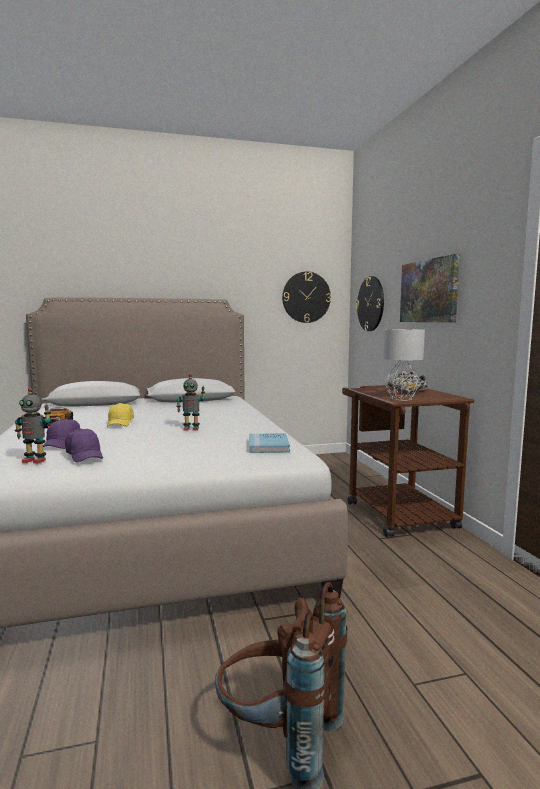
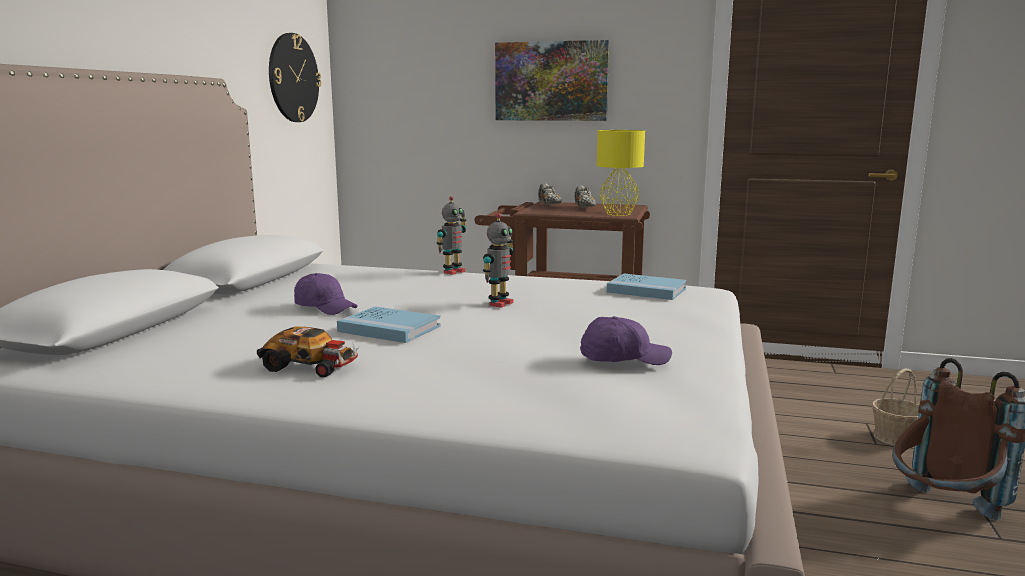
camera: 60 degrees left, 5 degrees up
toy robot [15,388,51,463] -> toy robot moved to [437,196,466,275]
purple cap [43,419,81,449] -> purple cap moved to [294,273,358,315]
yellow cap [107,403,134,427] -> blue book [337,306,440,343]
wall clock [356,276,384,331] -> none
grey table lamp [383,329,425,401] -> yellow table lamp [597,130,645,216]
none -> basket [872,369,919,445]

